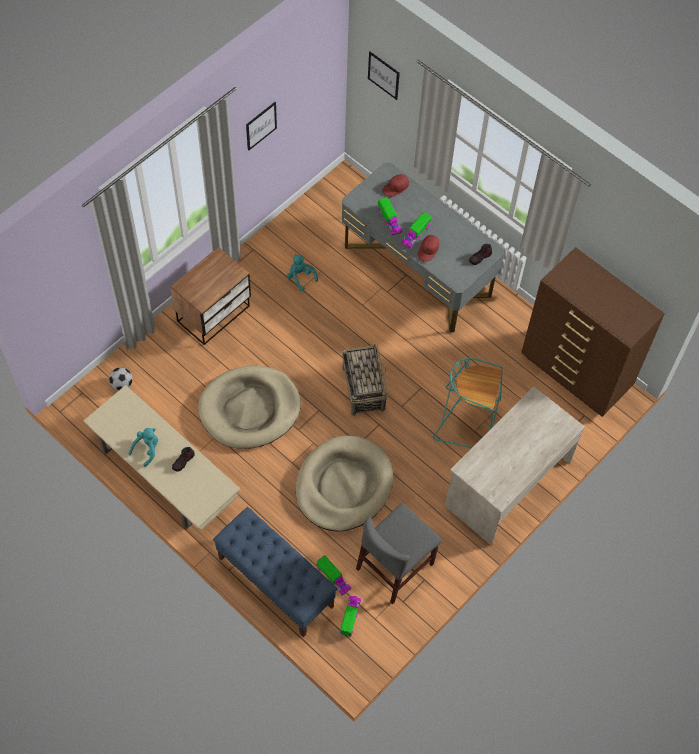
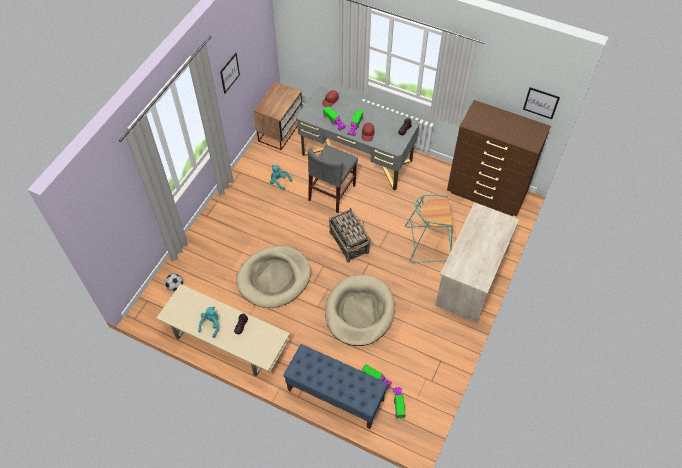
camera: 15 degrees left, 5 degrees down
nightstand [170,247,251,345] -> nightstand moved to [253,82,302,150]
grey chair [356,503,442,604] -> grey chair moved to [308,145,358,213]
picture [368,51,400,100] -> picture moved to [523,87,560,119]

